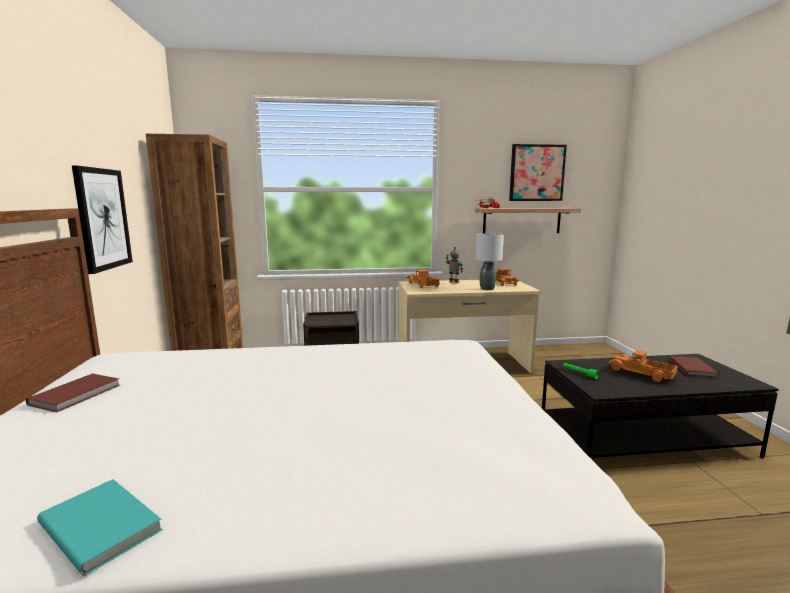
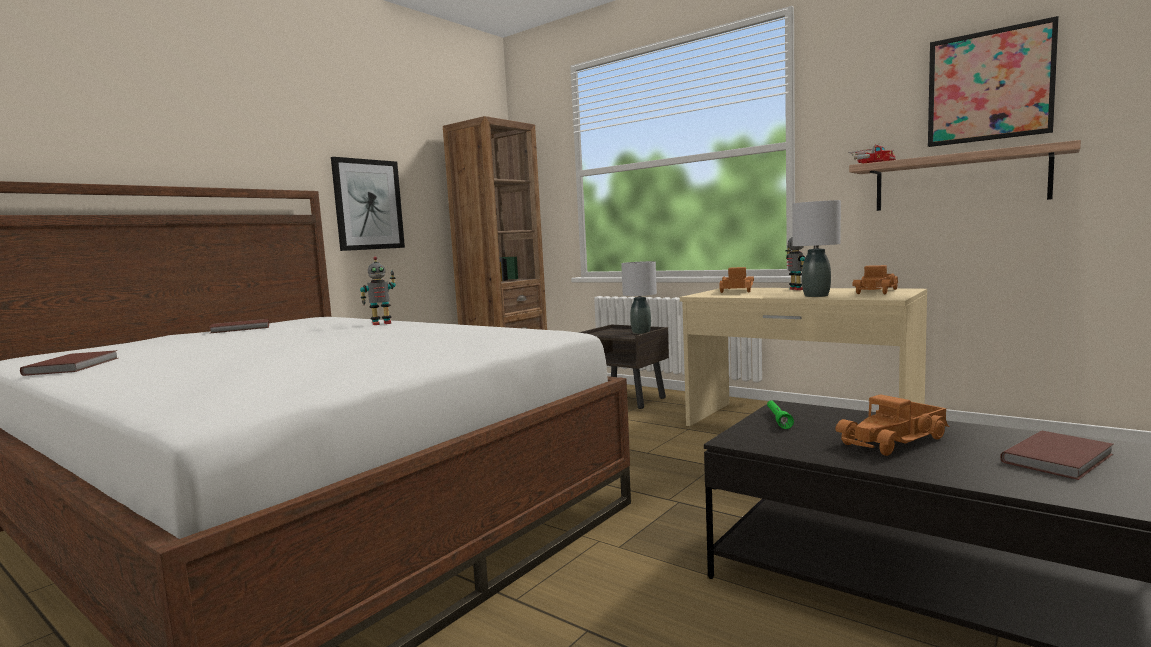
camera: 45 degrees right, 5 degrees down
turquoise book [37,479,163,576] -> brown book [20,350,118,376]
toy truck [609,350,677,382] -> toy truck turned 120 degrees counterclockwise [836,394,950,456]
none -> toy robot [360,256,396,325]
none -> grey table lamp [621,261,657,334]

